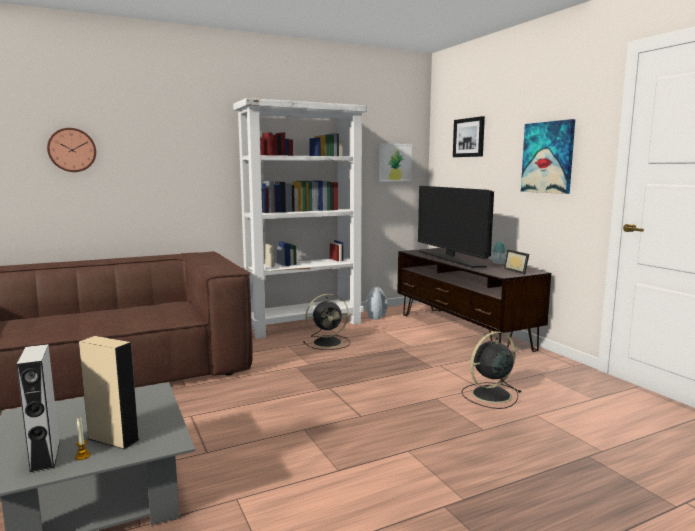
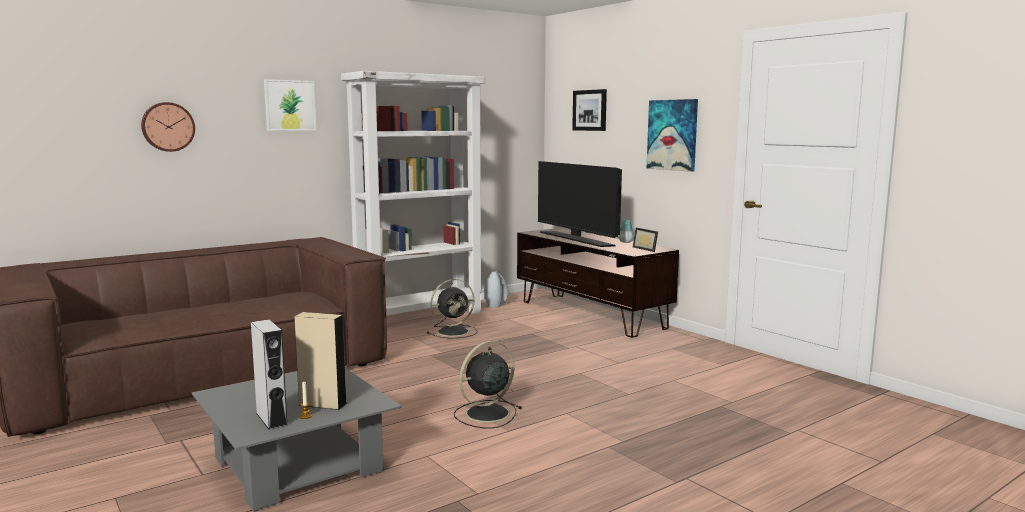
camera: 10 degrees left, 0 degrees up
picture [379,143,412,181] -> picture moved to [264,79,316,131]
black fan [461,331,521,409] -> black fan moved to [454,341,522,429]

